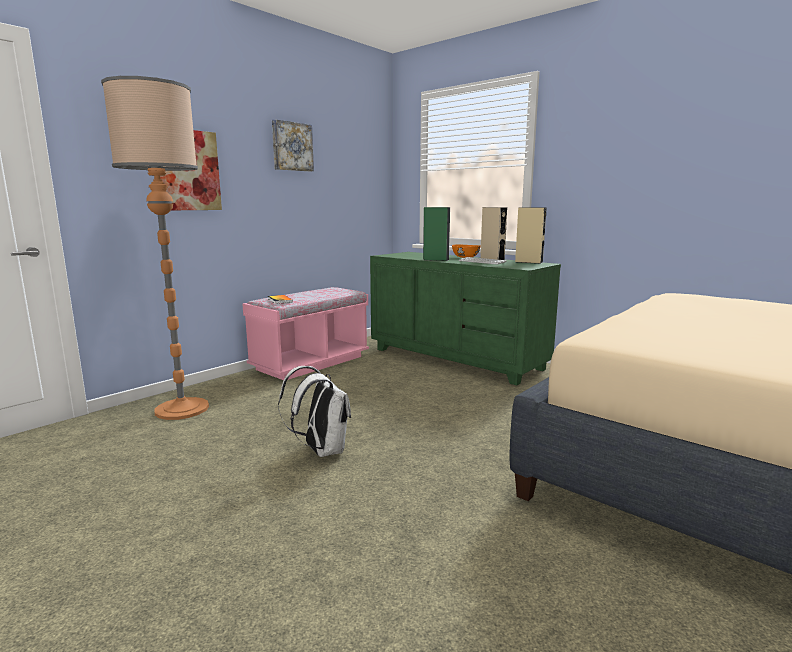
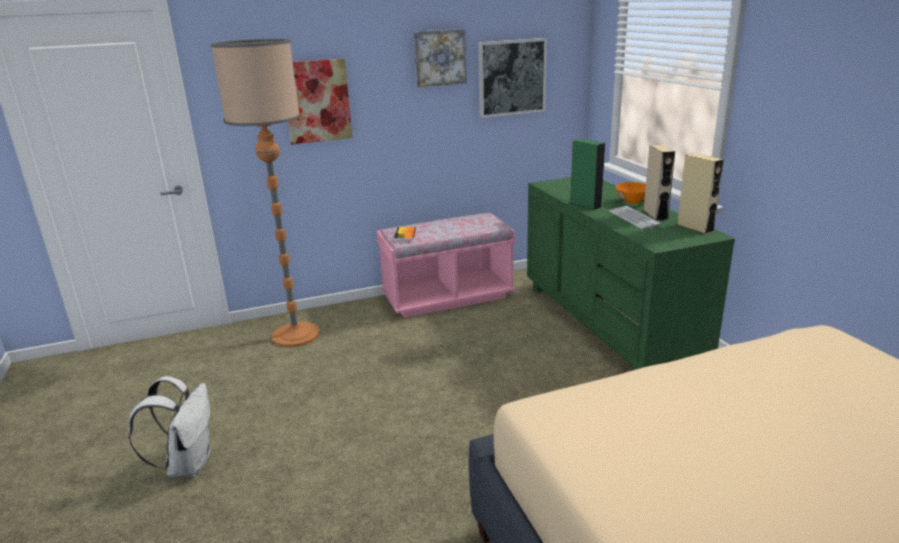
camera: 30 degrees right, 10 degrees up
white backpack [278,366,351,457] -> white backpack moved to [129,376,210,477]
none -> picture [478,38,547,118]

